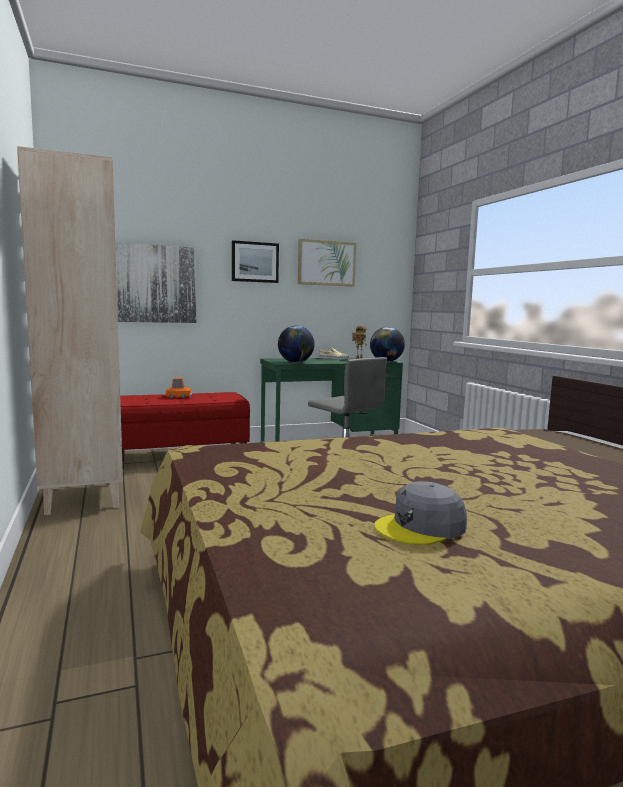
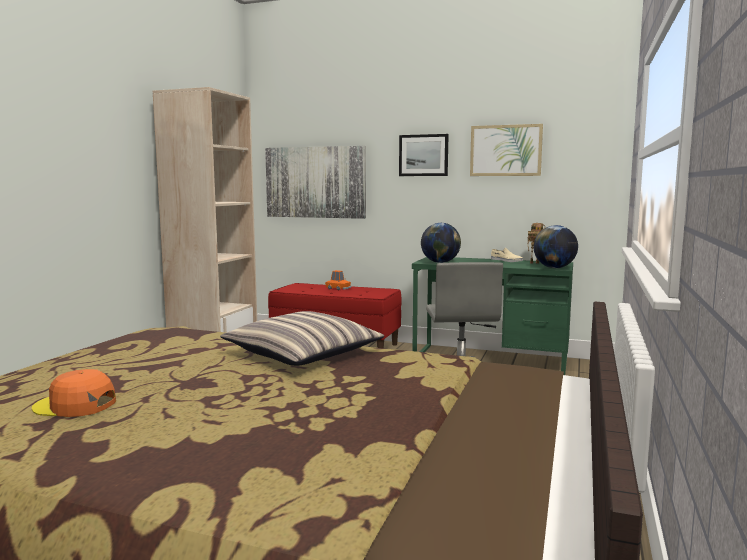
camera: 40 degrees right, 0 degrees up
grey cap [374,481,467,545] -> orange cap [32,369,116,417]
none -> pillow [220,311,384,366]

